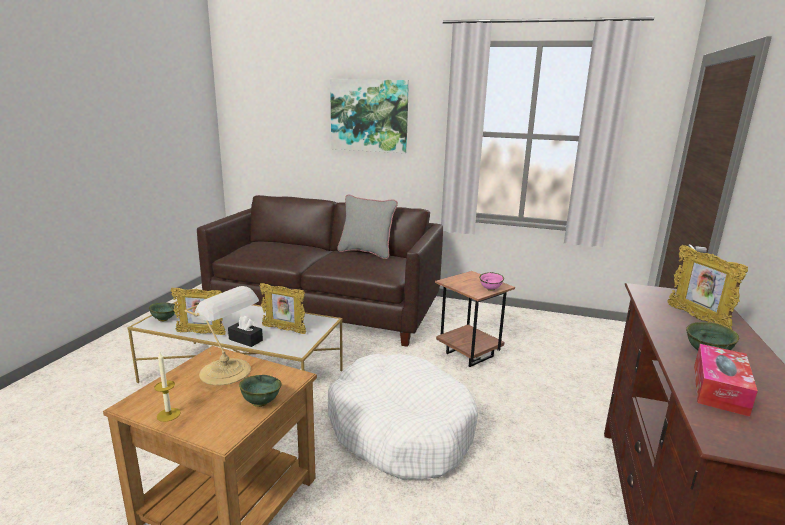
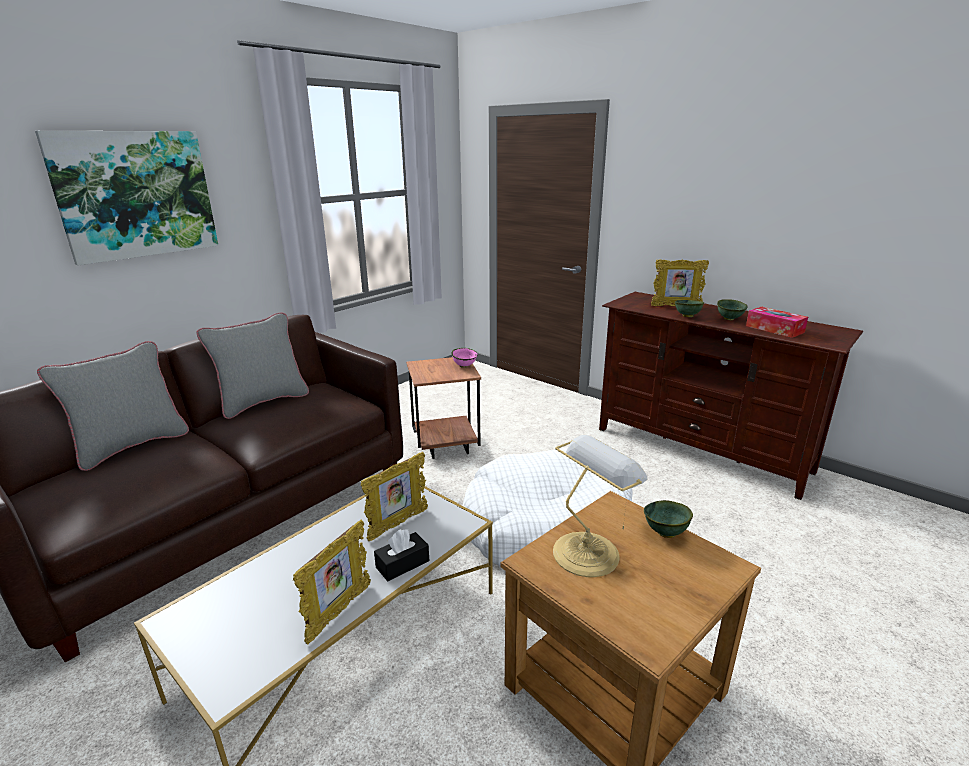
camera: 65 degrees left, 5 degrees up
green bowl [149,302,175,321] -> green bowl moved to [675,300,704,317]
candle [154,353,181,422] -> none
none -> grey pillow [37,341,189,471]

